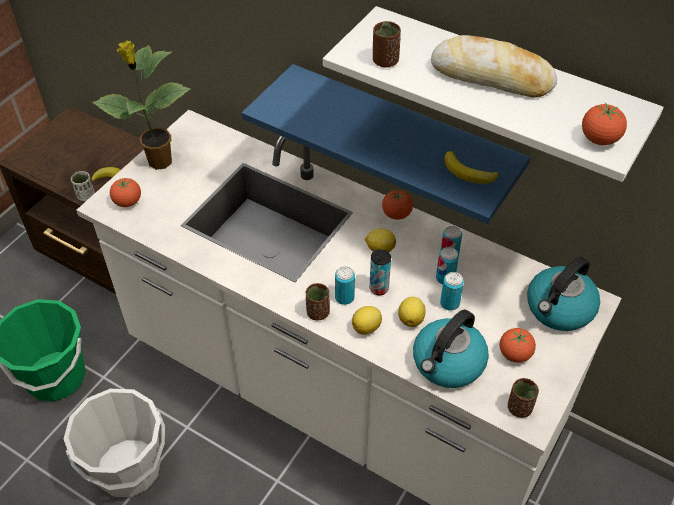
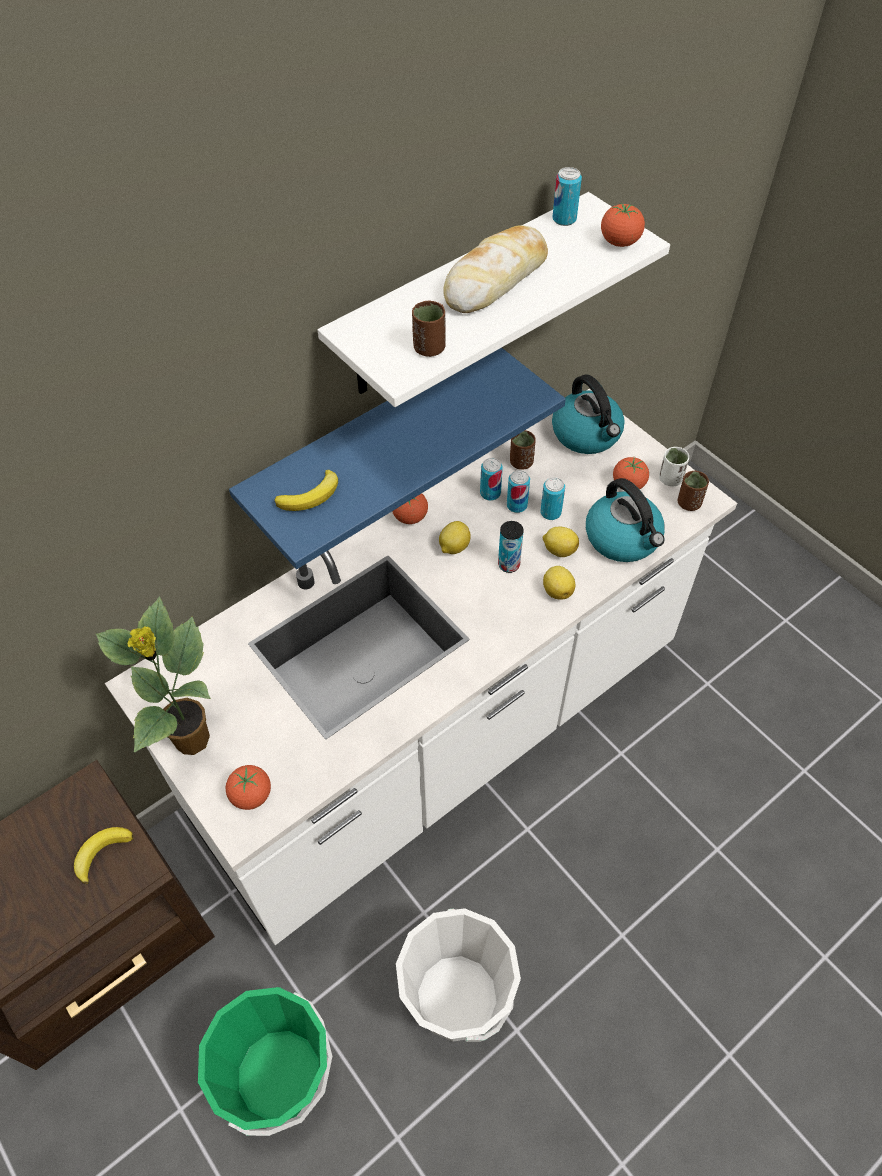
camera: 70 degrees left, 5 degrees up
white cup [71,171,95,201] -> white cup moved to [659,447,689,487]
brown cup [306,283,330,321] -> brown cup moved to [510,430,536,470]
can [335,266,355,305] -> can moved to [552,167,582,226]
banana [444,151,499,184] -> banana moved to [274,470,338,511]

